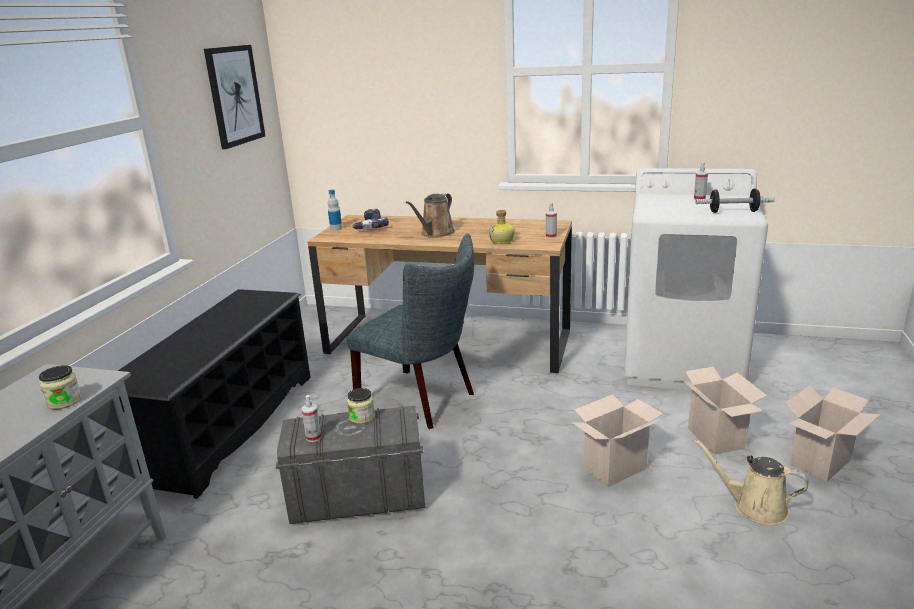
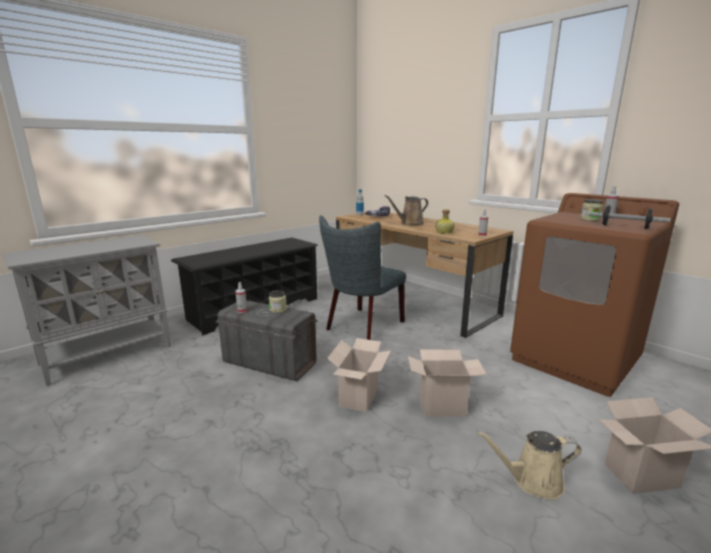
camera: 30 degrees right, 5 degrees down
jar [39,365,82,409] -> jar moved to [580,199,604,221]
picture [204,45,265,149] -> none
grey chair [346,234,474,429] -> grey chair turned 60 degrees clockwise [319,215,406,340]
white washing machine [624,168,768,390] -> brown washing machine [510,193,680,397]
cardboard box [681,367,767,455] -> cardboard box moved to [327,338,391,412]
beige watering can [694,439,809,525] -> beige watering can turned 60 degrees counterclockwise [477,431,581,500]

